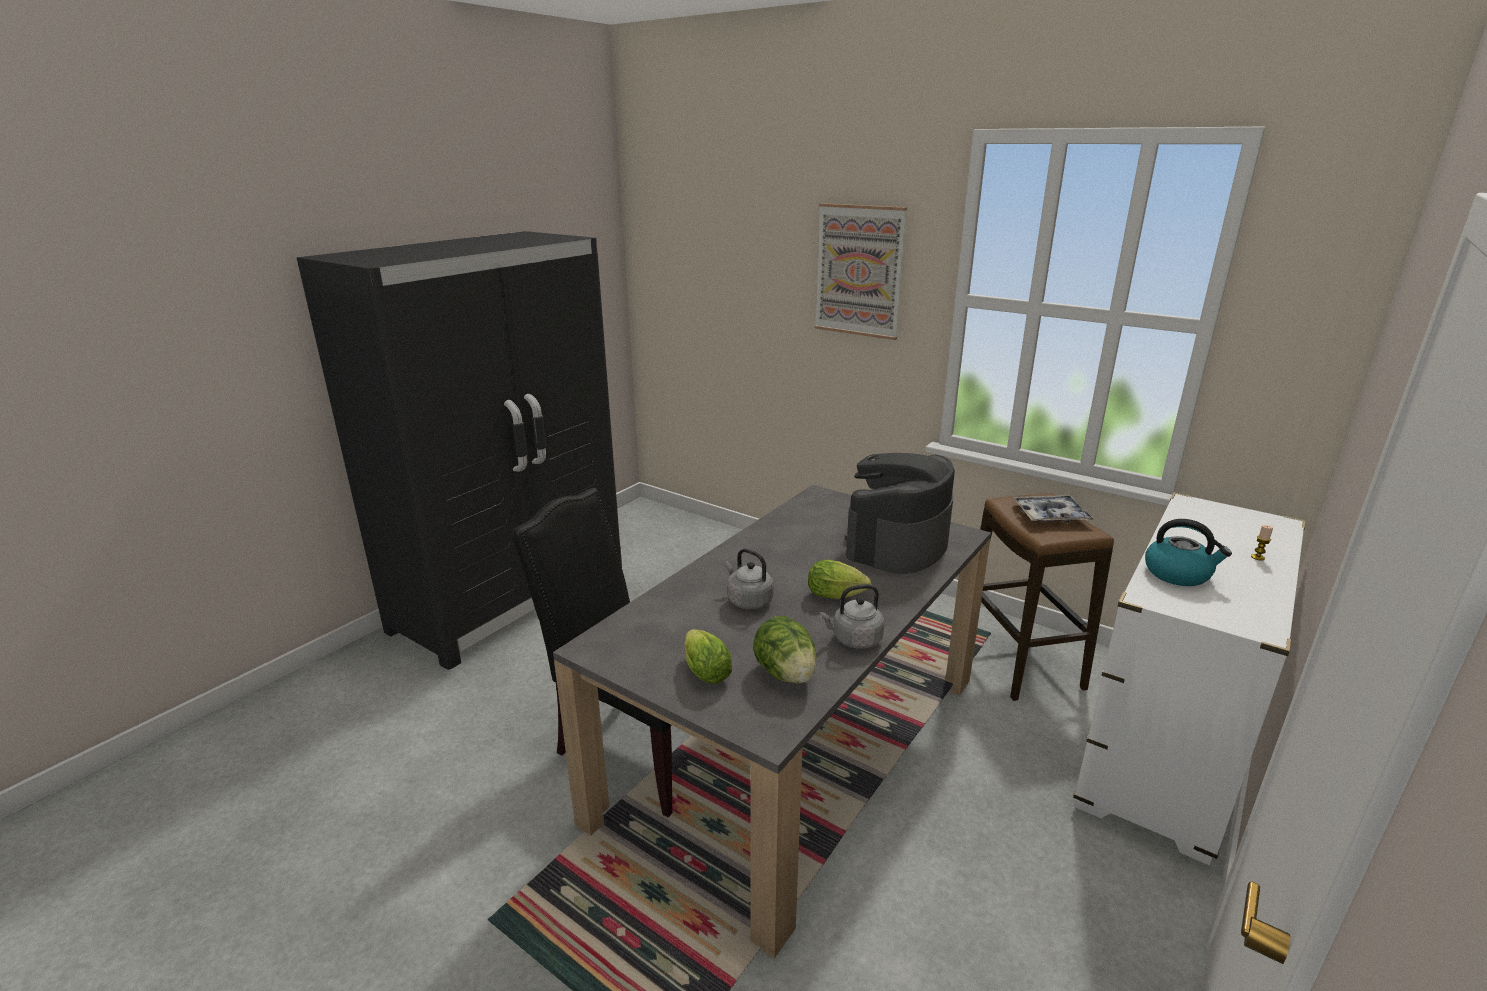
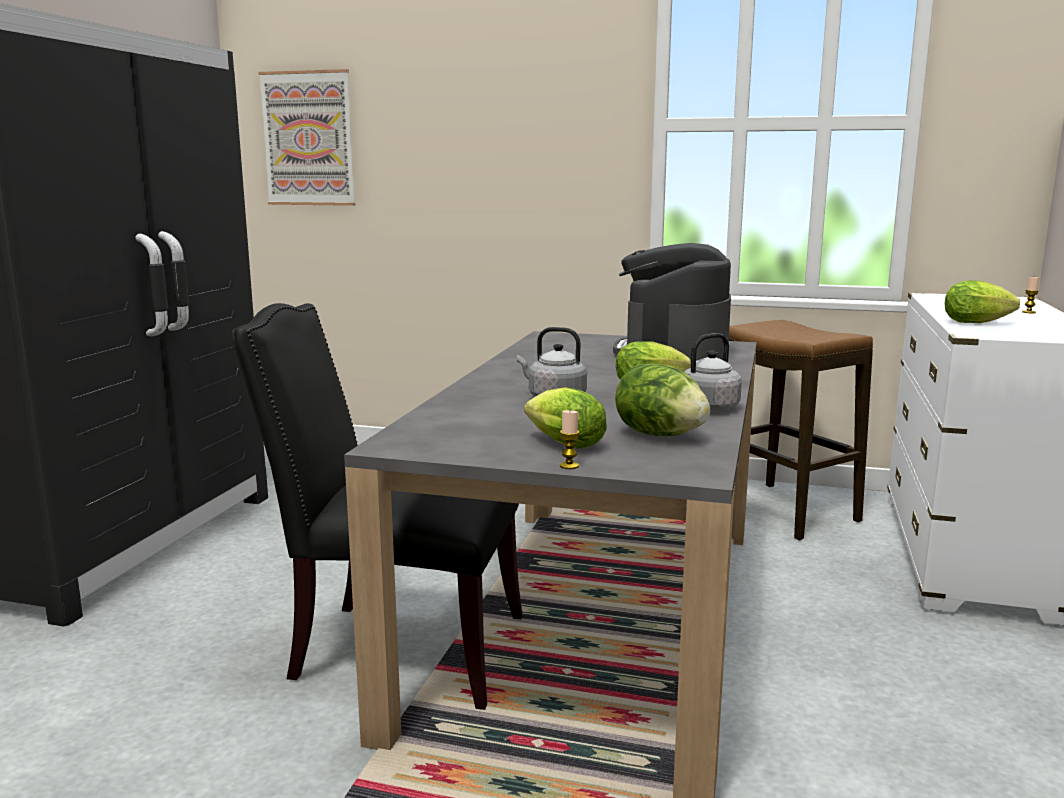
camera: 20 degrees left, 10 degrees down
picture [815,203,907,340] -> picture moved to [258,69,355,206]
tray [1013,495,1094,523] -> none
kettle [1145,519,1232,586] -> lettuce [945,280,1020,323]
none -> candle [560,410,580,469]

